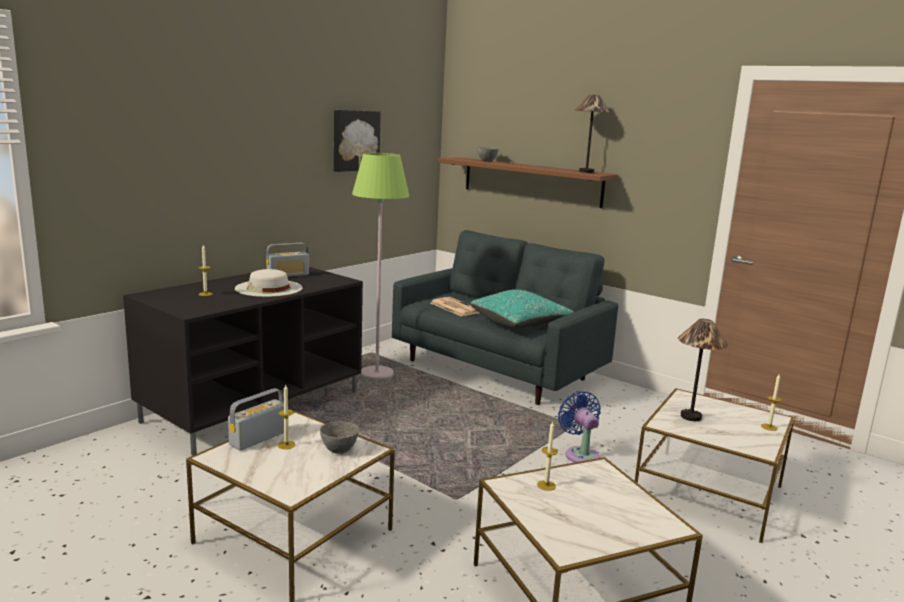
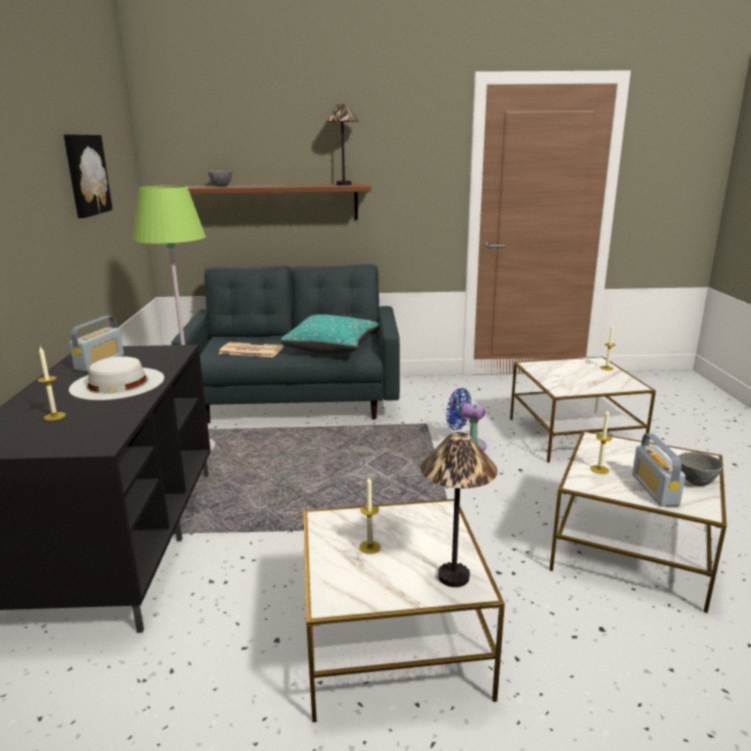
camera: 40 degrees left, 5 degrees up
radio [228,388,284,451] -> radio moved to [632,434,685,506]
grey bowl [320,421,359,454] -> grey bowl moved to [678,452,723,486]
table lamp [678,319,728,421] -> table lamp moved to [420,432,498,587]

